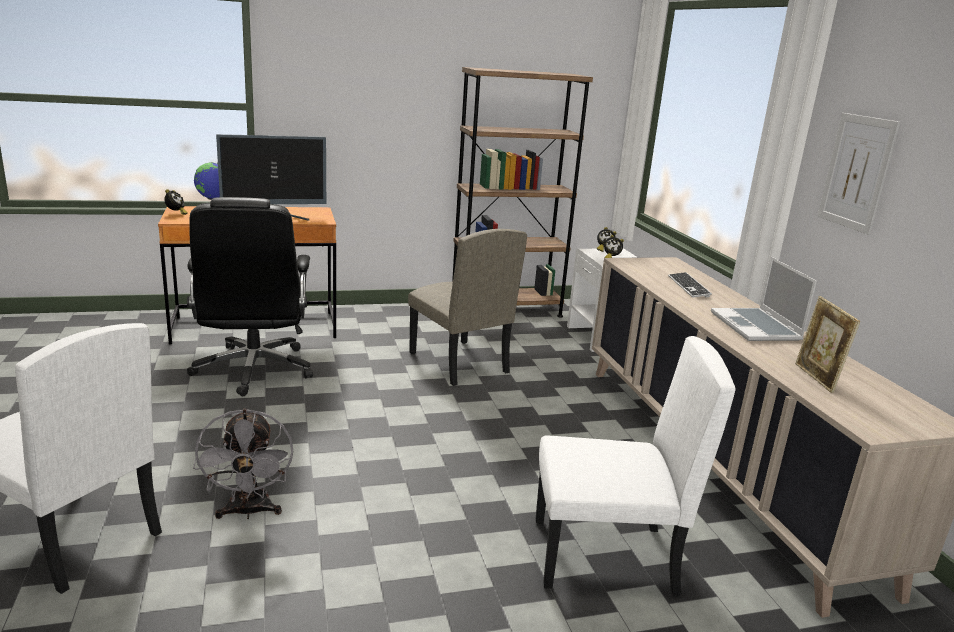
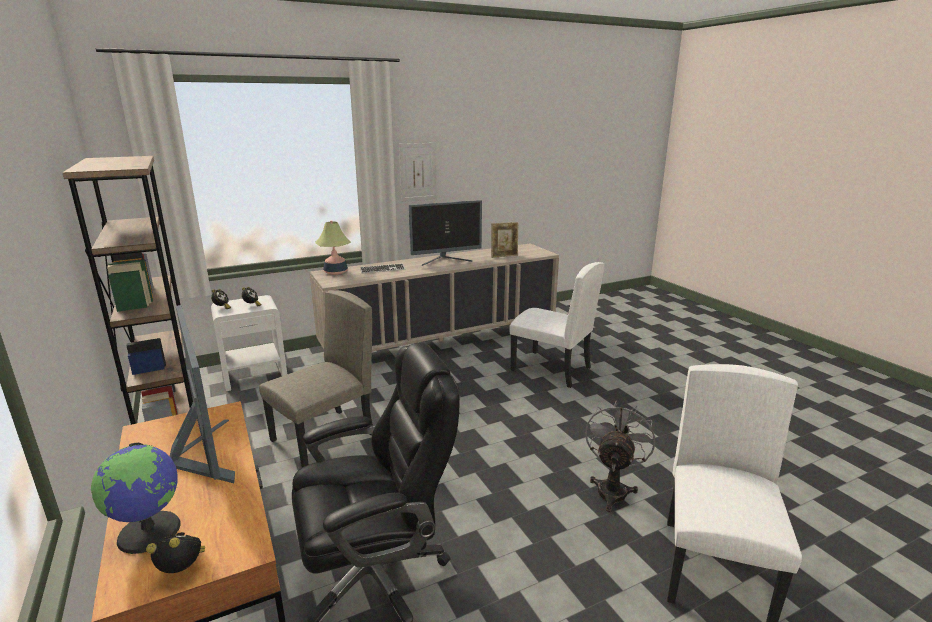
camera: 100 degrees left, 0 degrees up
grey fan [193,409,293,519] -> grey fan turned 45 degrees counterclockwise [585,401,655,512]
white chair [536,336,735,596] -> white chair turned 135 degrees clockwise [509,262,605,388]
laptop [711,257,817,341] -> monitor [409,200,482,266]
none -> table lamp [315,221,351,275]

